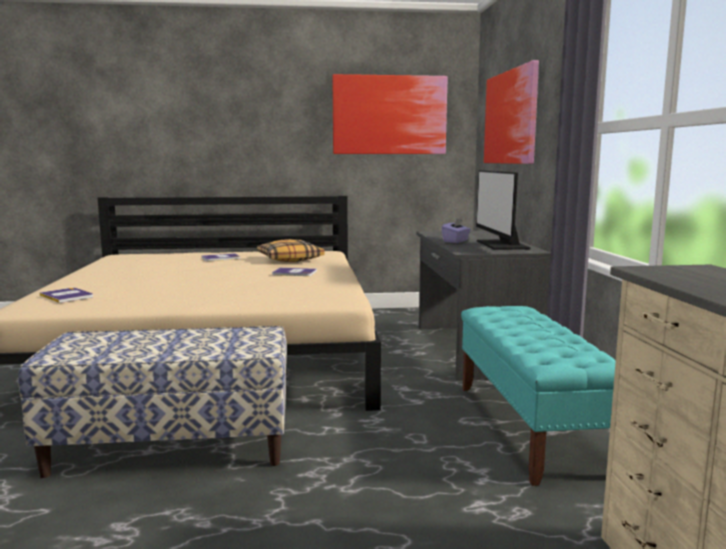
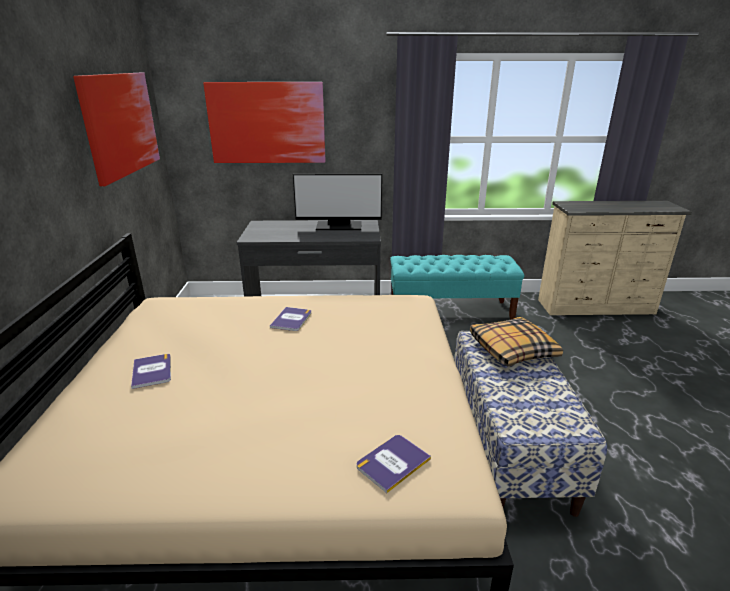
camera: 85 degrees left, 15 degrees up
pillow [257,239,325,262] -> pillow moved to [470,317,563,367]
purple tissue box [442,218,471,243] -> none

